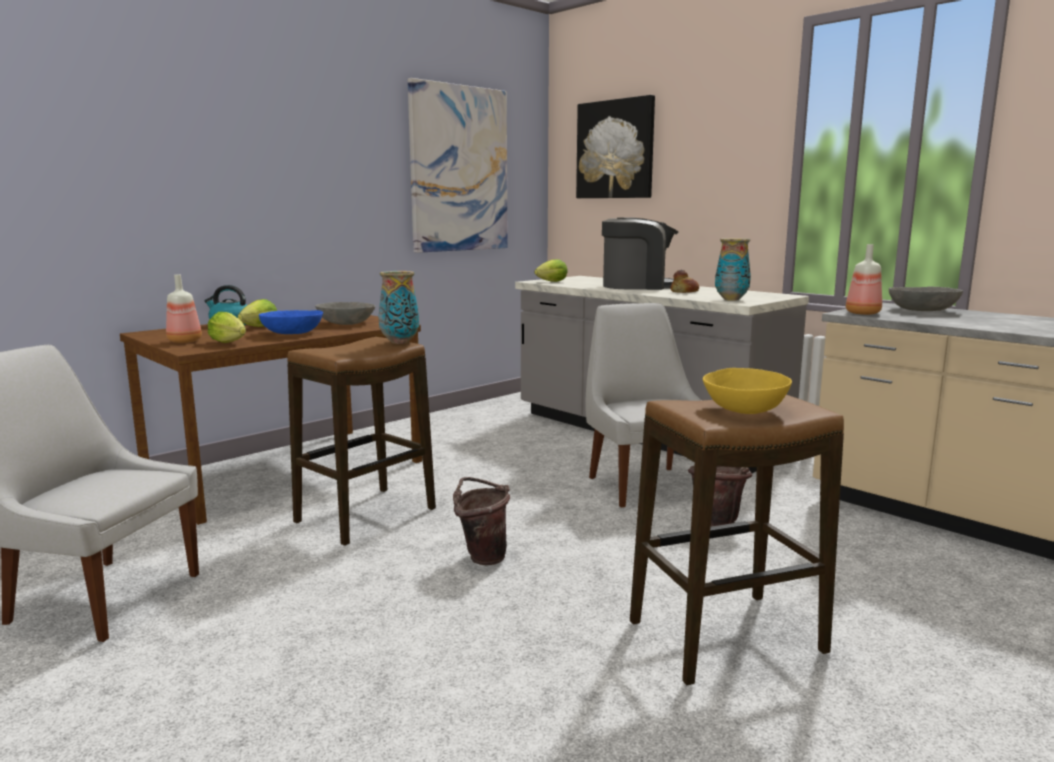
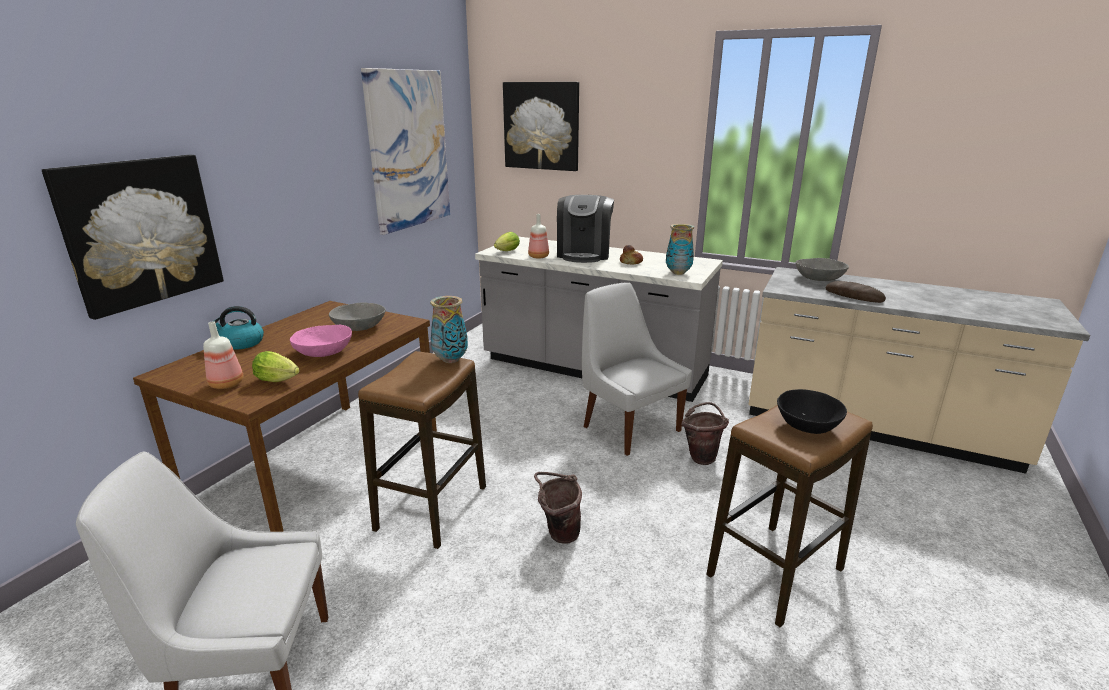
camera: 20 degrees left, 10 degrees up
lettuce [238,299,277,327] -> none
blue bowl [259,310,323,334] -> pink bowl [290,325,352,357]
coffee machine [602,217,678,290] -> coffee machine turned 120 degrees clockwise [557,195,614,263]
yellow bowl [703,368,792,414] -> black bowl [777,389,847,434]
bottle [846,244,882,315] -> bottle moved to [528,214,549,259]
none -> picture [42,155,224,320]
none -> bread [826,281,886,303]

